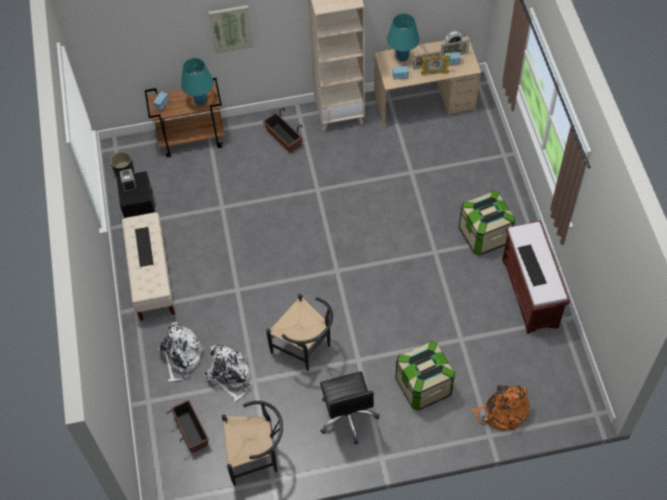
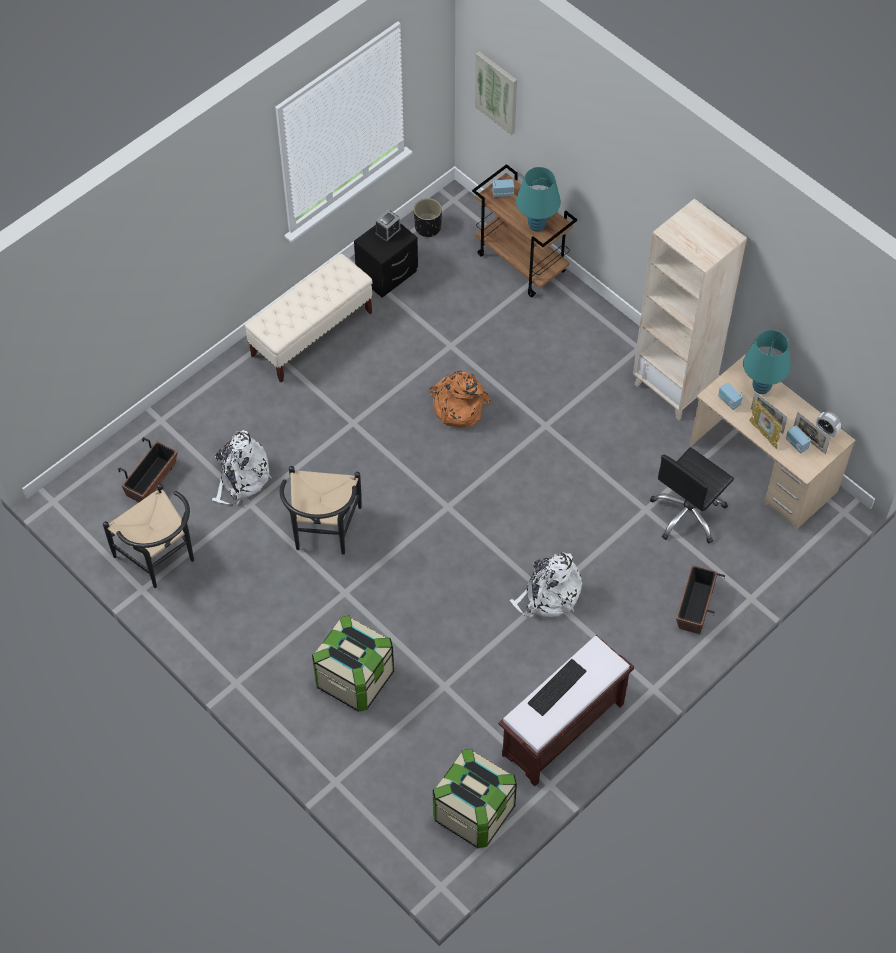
camera: 55 degrees right, 0 degrees up
keyboard [135,227,153,267] -> none
white backpack [158,322,205,381] -> white backpack moved to [510,552,582,618]
picture [208,5,253,54] -> picture moved to [475,51,517,135]
planter [263,108,302,153] -> planter moved to [676,565,725,634]
black office chair [320,371,379,444] -> black office chair moved to [650,447,734,543]
storage box [459,191,516,255] -> storage box moved to [433,749,517,848]
orange backpack [473,385,529,431] -> orange backpack moved to [429,371,491,428]

